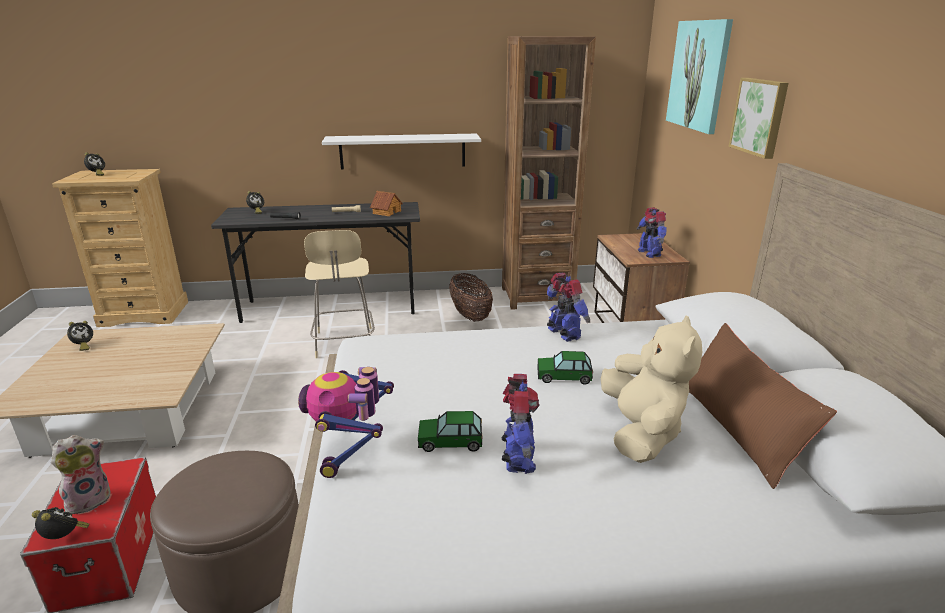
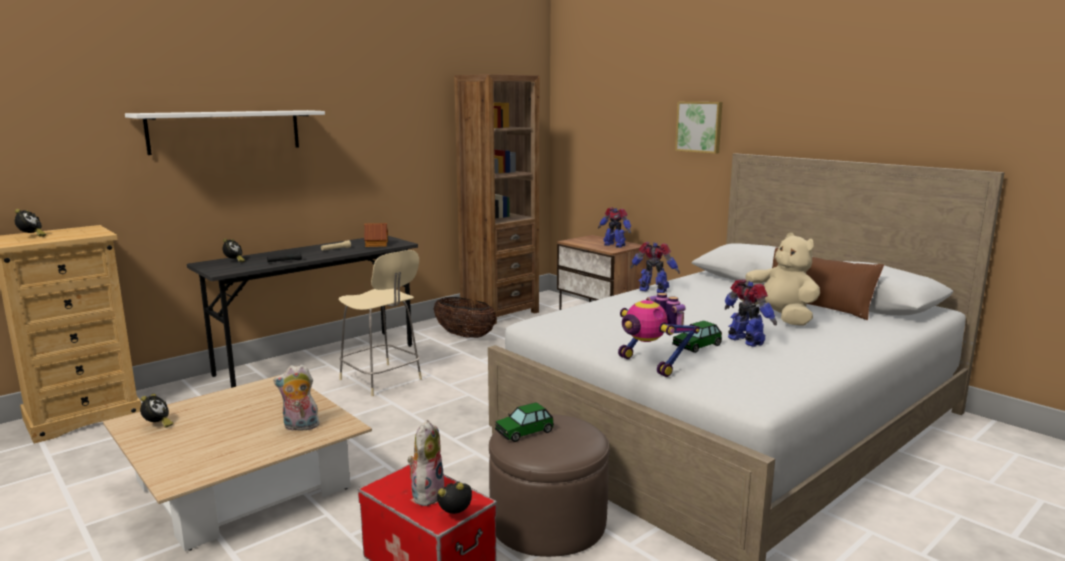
camera: 35 degrees left, 10 degrees down
white shelf [322,134,481,170] -> white shelf moved to [125,110,325,155]
toy car [537,351,593,385] -> toy car moved to [495,402,554,442]
picture [666,19,733,134] -> none
none -> plush toy [274,364,320,431]

